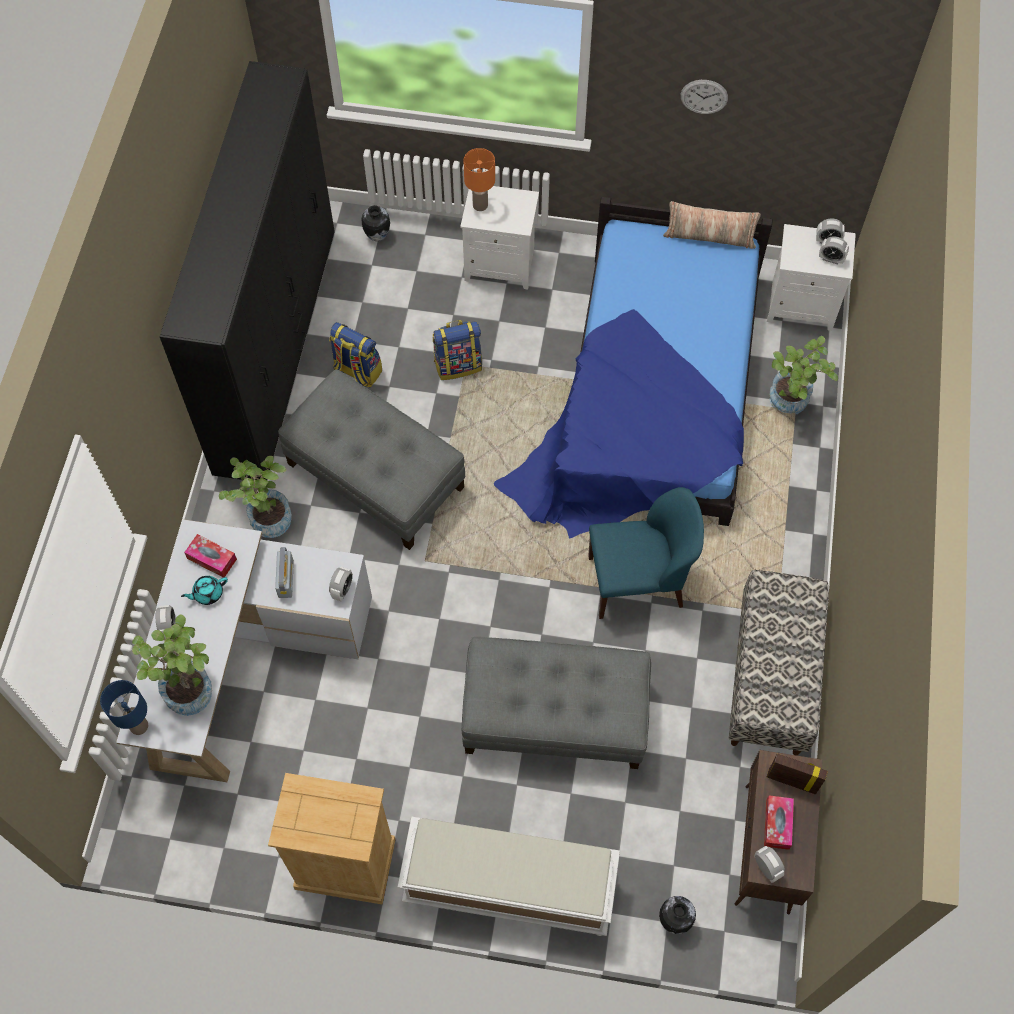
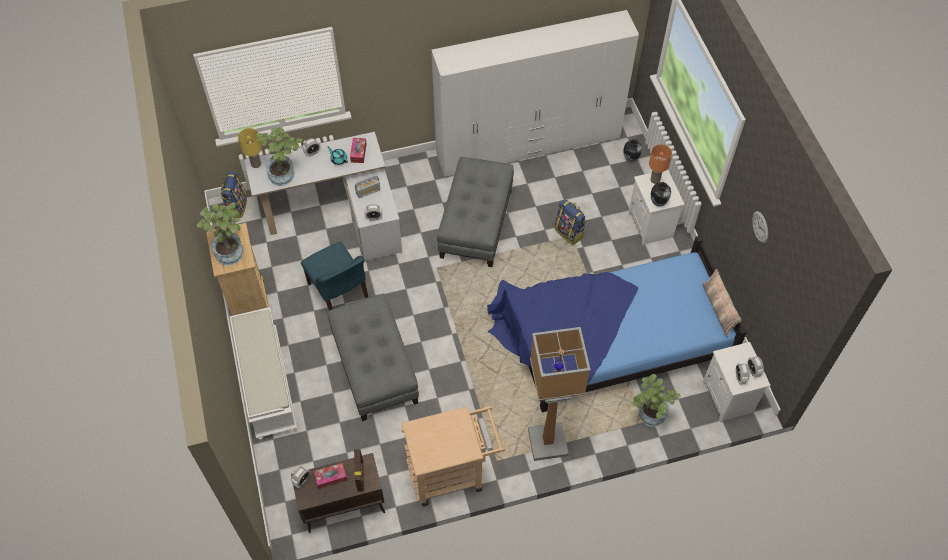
camera: 65 degrees right, 5 degrees down
blue table lamp [100,680,148,735] -> yellow table lamp [238,128,262,168]
black wardrobe [160,61,335,480] -> white wardrobe [431,10,639,177]
potted plant [219,456,292,538] -> potted plant moved to [197,202,243,265]
backpack [329,322,382,387] -> backpack moved to [221,171,247,218]
blue chair [588,487,704,619] -> blue chair moved to [301,241,368,310]
vase [659,896,696,934] -> vase moved to [651,182,671,207]
bench [729,570,829,756] -> beige cart [401,406,505,506]
none -> floor lamp [528,327,591,461]

